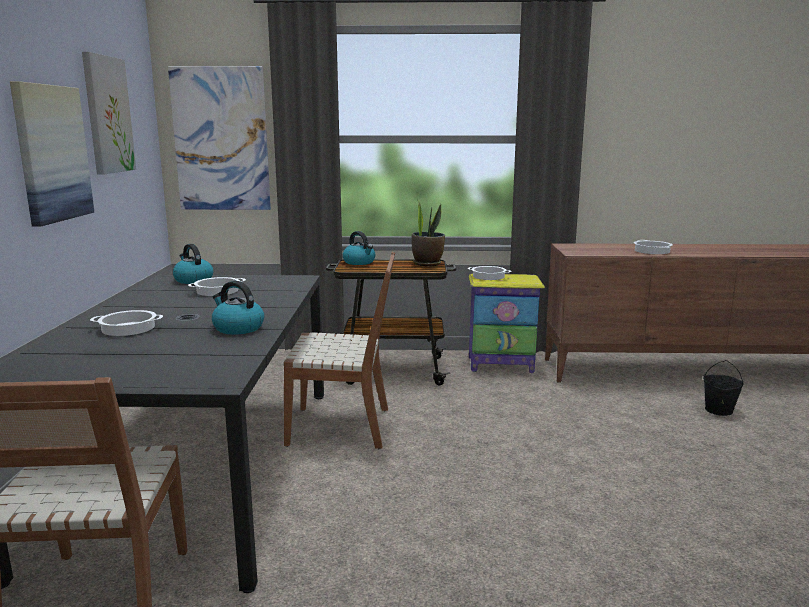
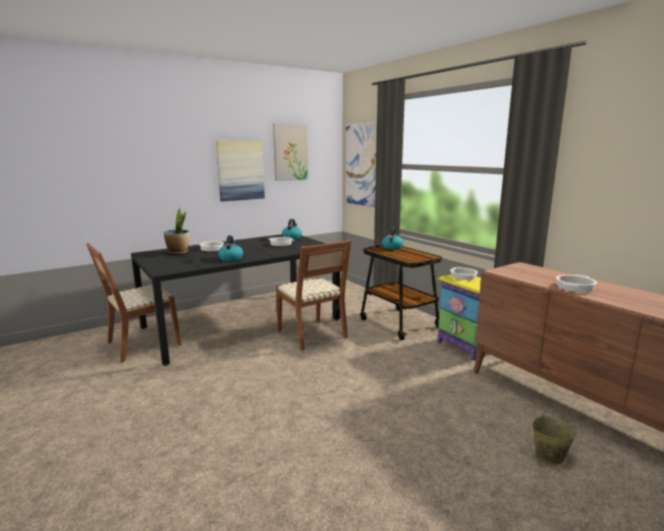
camera: 55 degrees right, 0 degrees up
potted plant [412,199,445,266] -> potted plant moved to [164,207,190,254]
black bucket [703,360,744,416] -> beige bucket [532,407,577,464]

